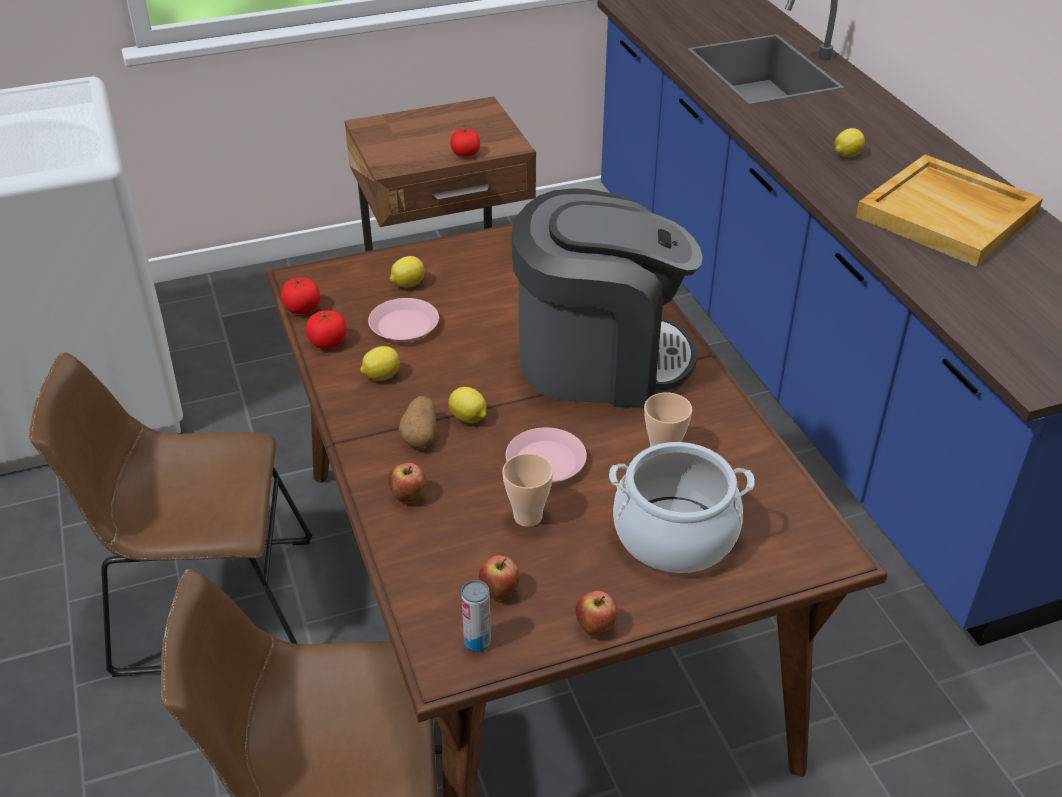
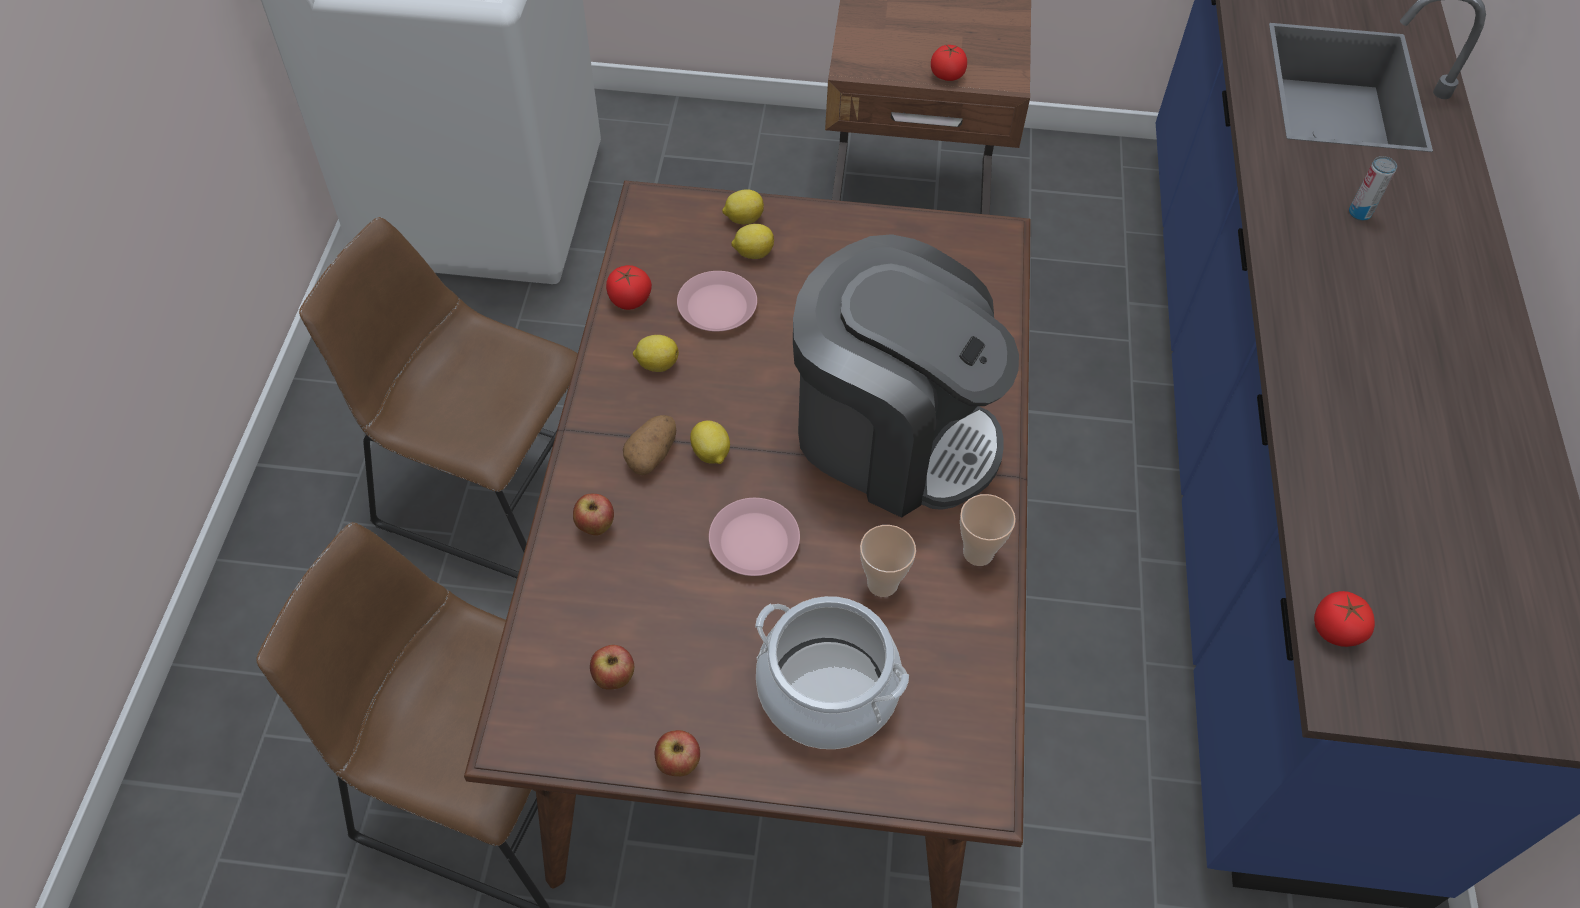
camera: 25 degrees right, 15 degrees up
tomato [281,277,320,314] -> tomato moved to [1314,591,1375,647]
can [461,580,491,652] -> can moved to [1349,156,1397,221]
cup [503,454,553,527] -> cup moved to [960,494,1016,566]
lemon [834,128,865,157] -> lemon moved to [722,189,764,224]
beige tray [856,155,1043,267] -> none

